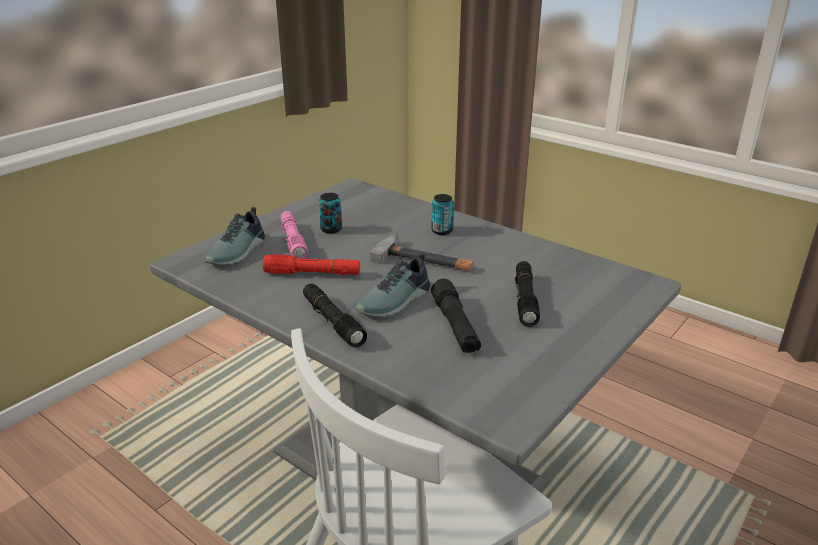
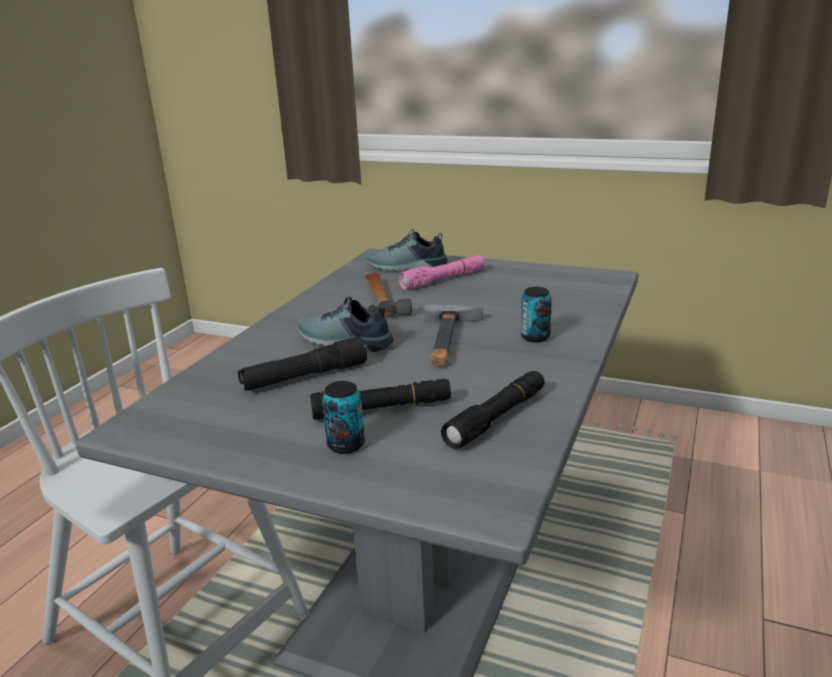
camera: 75 degrees right, 5 degrees down
red flashlight [263,254,360,275] -> hammer [365,273,412,318]
black flashlight [303,283,367,348] -> black flashlight moved to [441,371,545,449]
can [319,193,342,234] -> can moved to [322,381,365,454]

